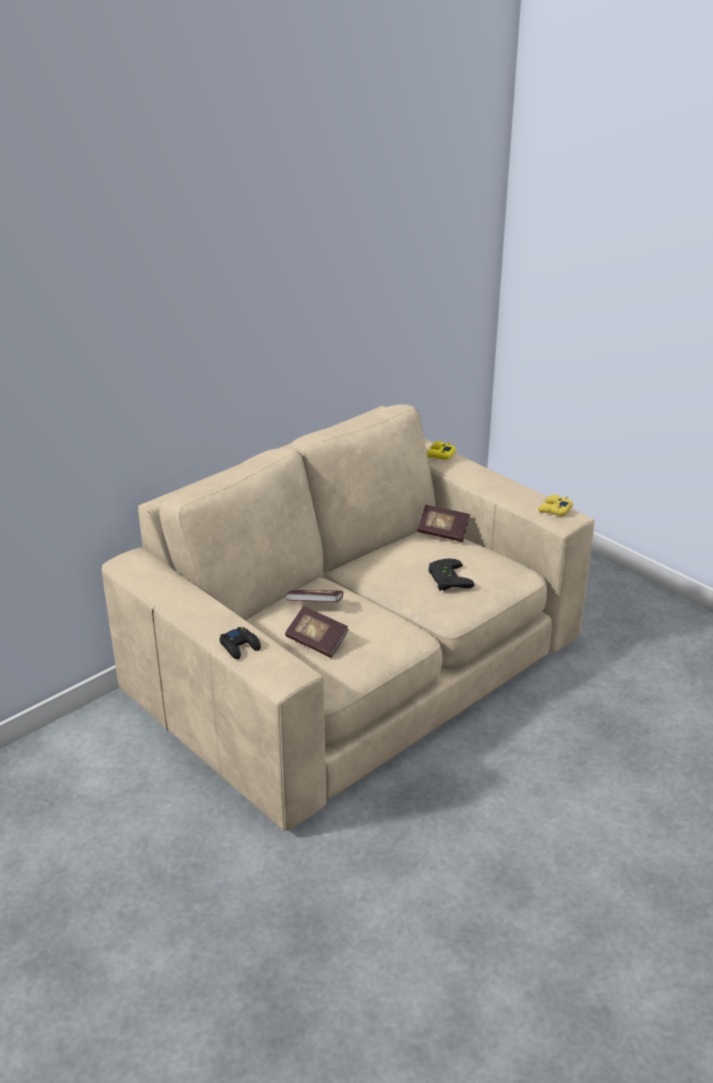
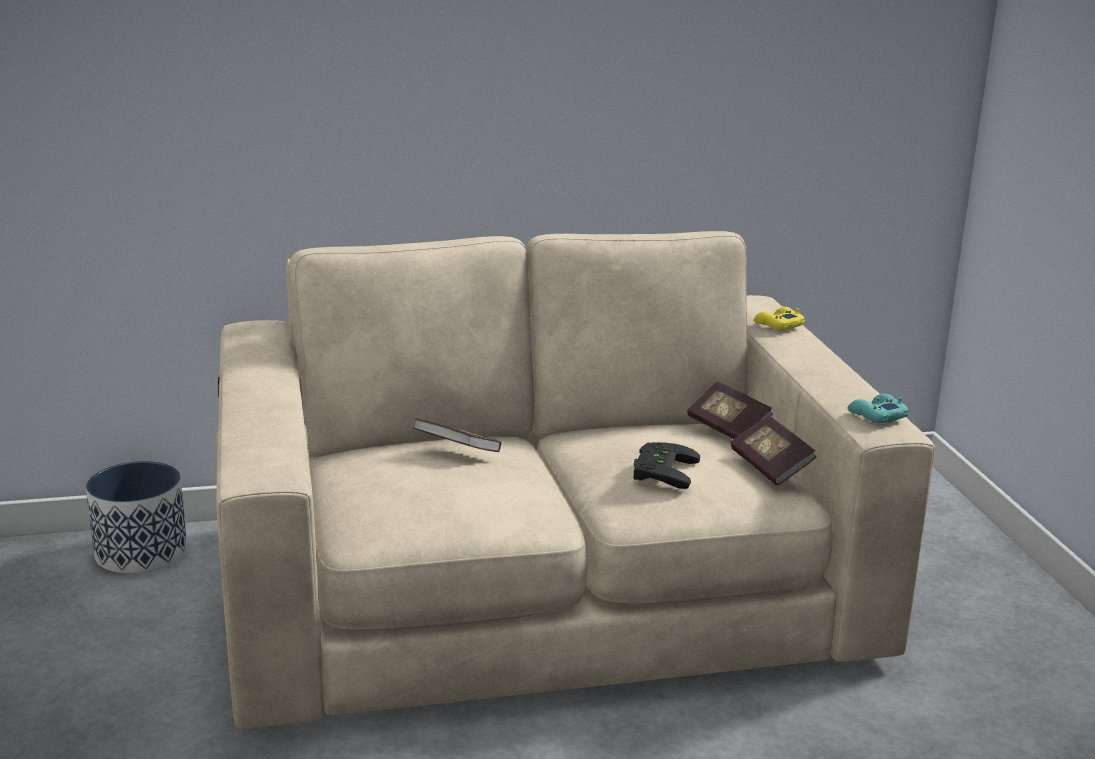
camera: 30 degrees right, 10 degrees down
black game controller [220,627,261,659] -> none
book [285,606,349,658] -> book moved to [730,416,817,486]
yellow game controller [538,495,573,516] -> turquoise game controller [848,394,908,423]
none -> planter [86,461,187,574]

